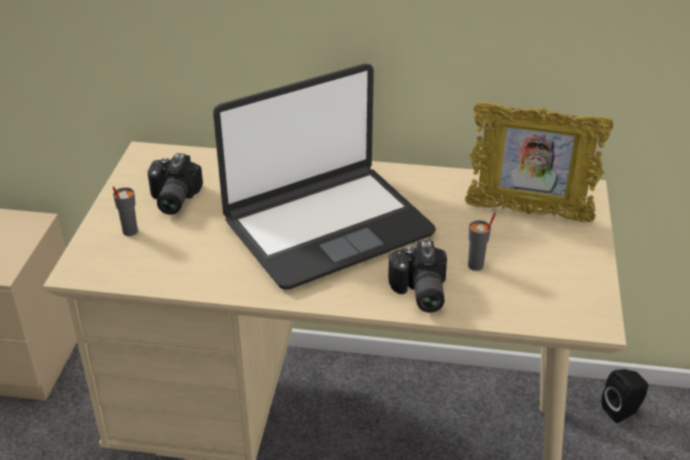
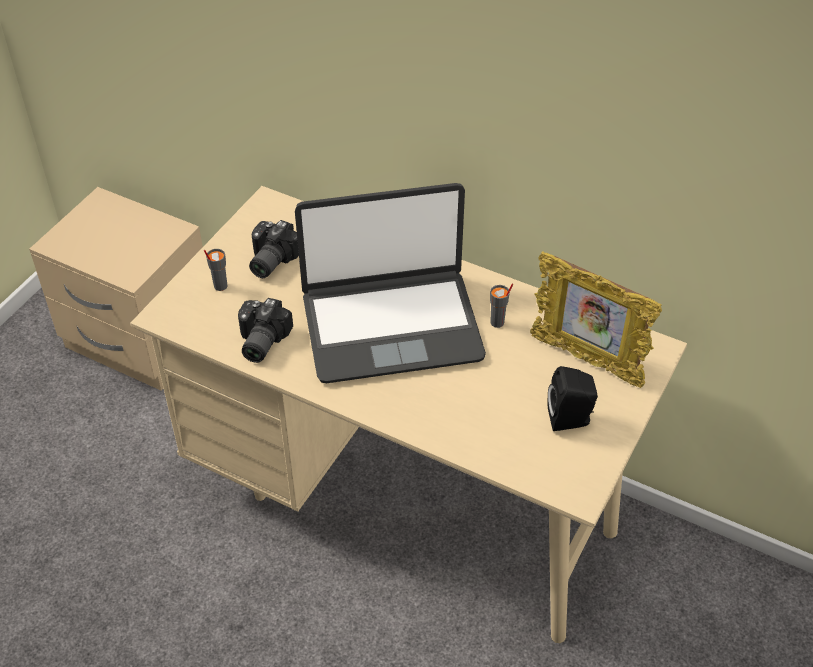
camera: 20 degrees right, 10 degrees up
camera [388,240,447,313] -> camera moved to [238,298,293,363]
grey cup [468,213,496,271] -> grey cup moved to [490,283,513,328]
black speaker [601,369,648,423] -> black speaker moved to [547,366,598,431]

